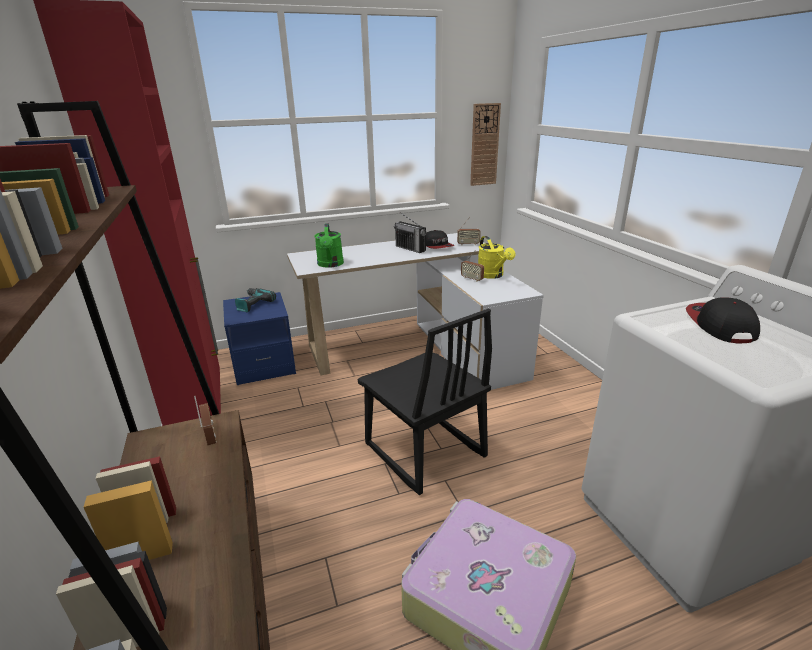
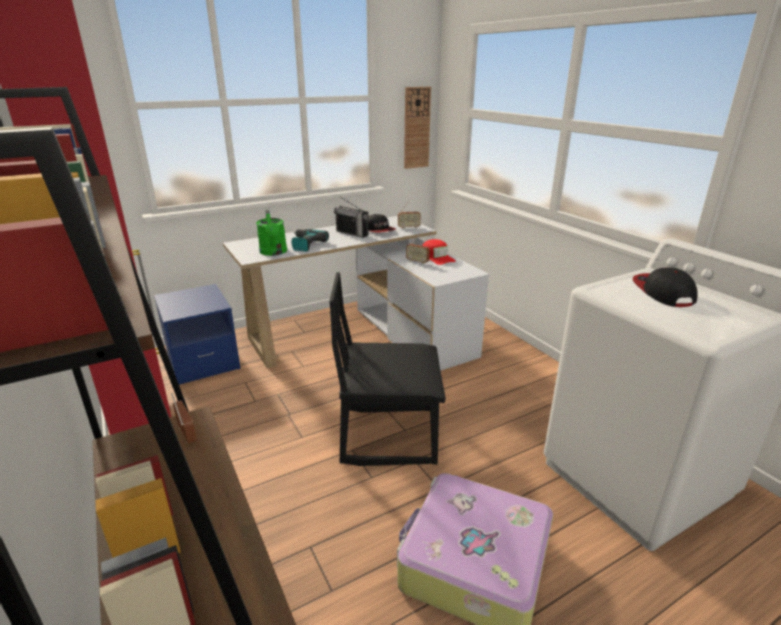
camera: 10 degrees left, 0 degrees up
power drill [235,288,276,313] -> power drill moved to [291,229,329,252]
black chair [358,309,492,495] -> black chair turned 135 degrees clockwise [329,272,446,466]
yellow watering can [478,236,515,279] -> red cap [422,239,456,265]

